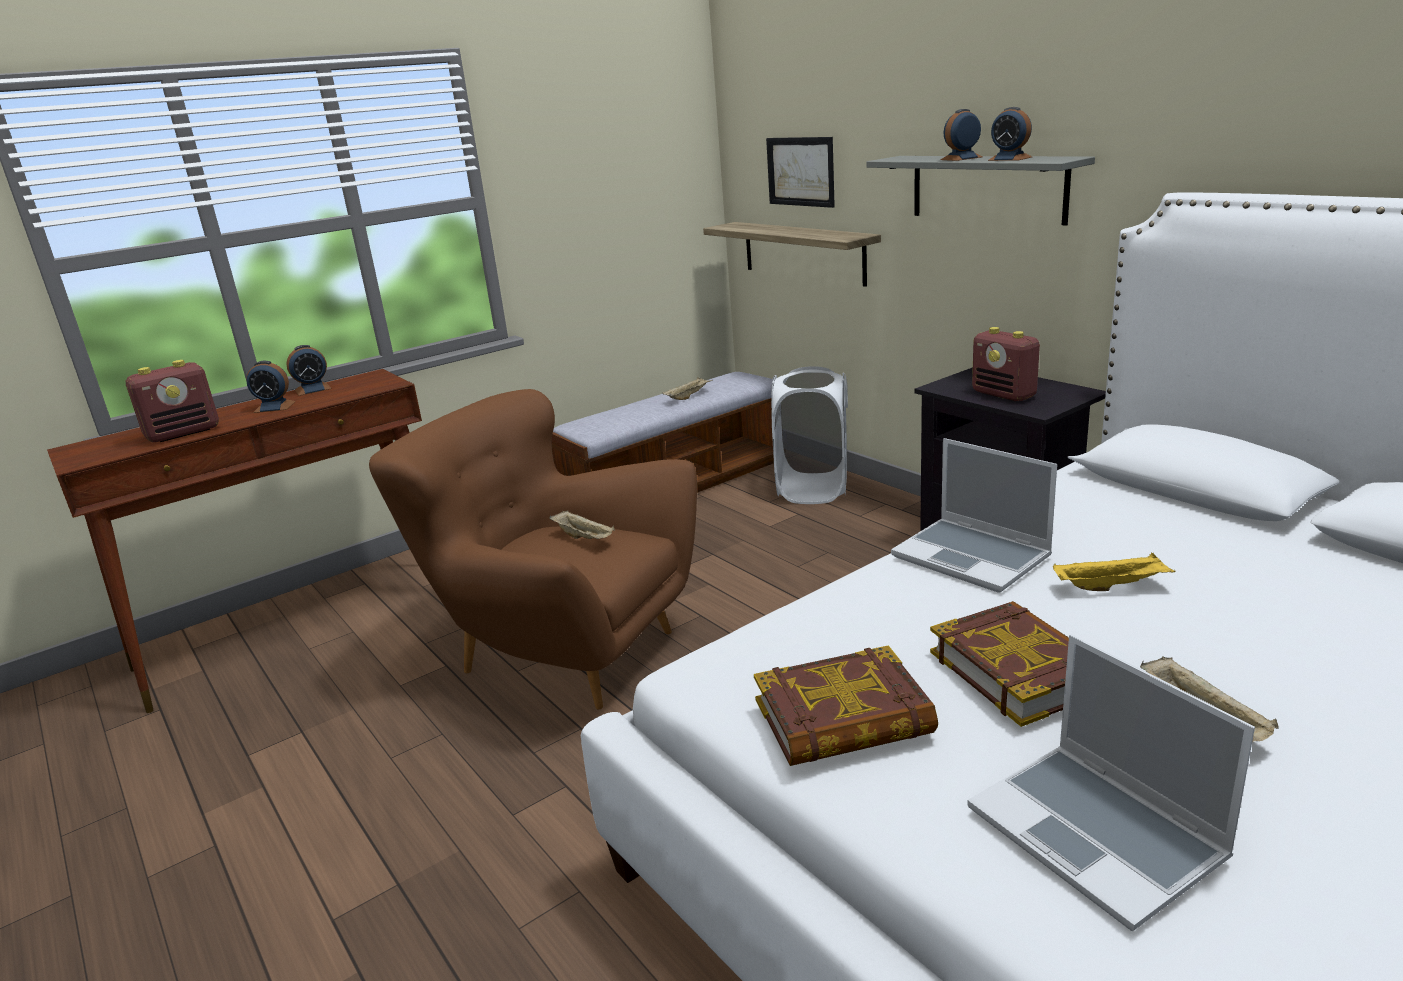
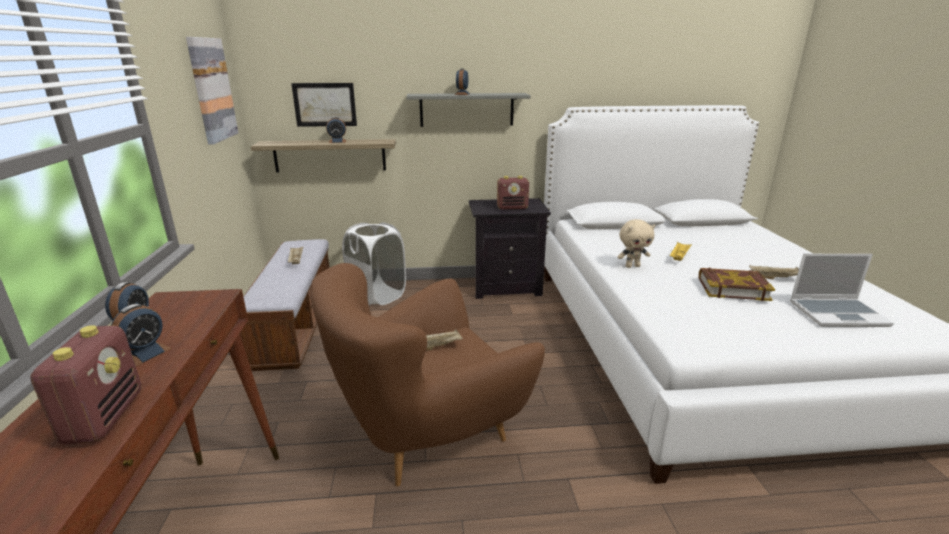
camera: 60 degrees left, 0 degrees up
book [754,645,938,766] -> none
laptop [891,438,1057,593] -> beige plush toy [618,219,655,268]
alarm clock [988,107,1032,161] -> alarm clock moved to [326,117,346,143]
none -> picture [186,37,238,145]

